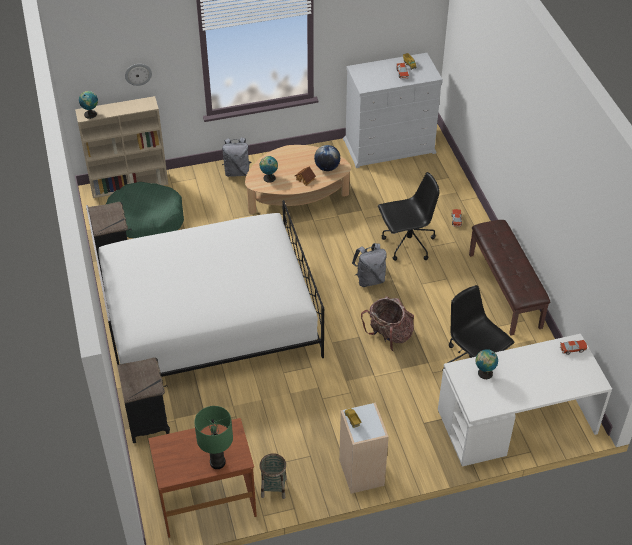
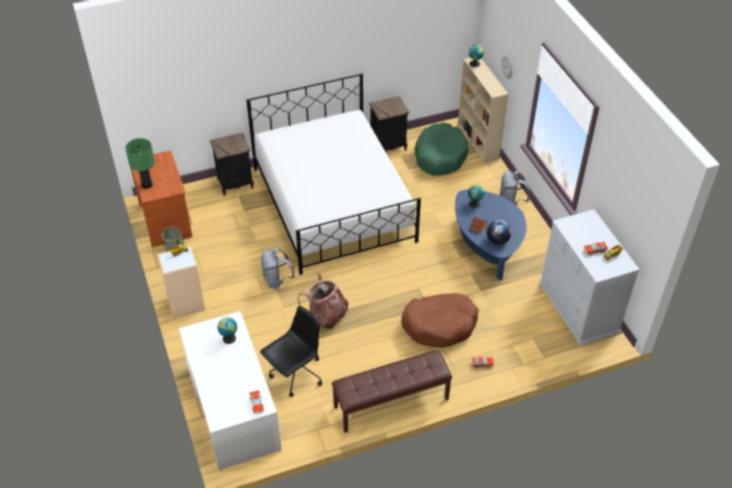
camera: 85 degrees right, 0 degrees up
beige coffee table [245,145,351,214] -> blue coffee table [455,189,527,280]
grey backpack [352,243,387,287] -> grey backpack moved to [261,248,295,289]
black office chair [378,172,440,261] -> brown dog bed [401,293,478,348]

